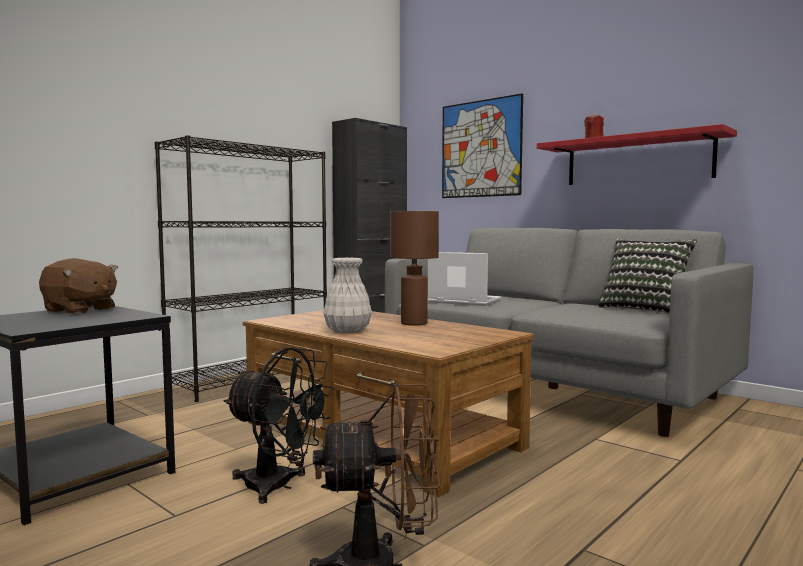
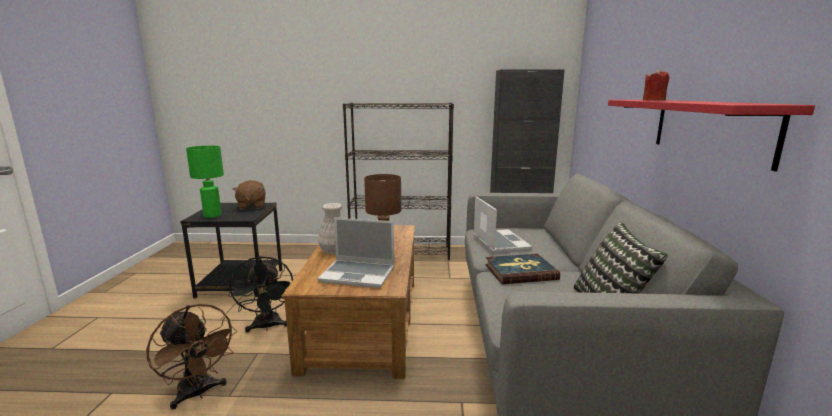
camera: 50 degrees right, 10 degrees up
picture [442,93,523,198] -> none
none -> green table lamp [186,145,224,218]
none -> laptop [317,217,395,288]
none -> book [485,254,560,284]

